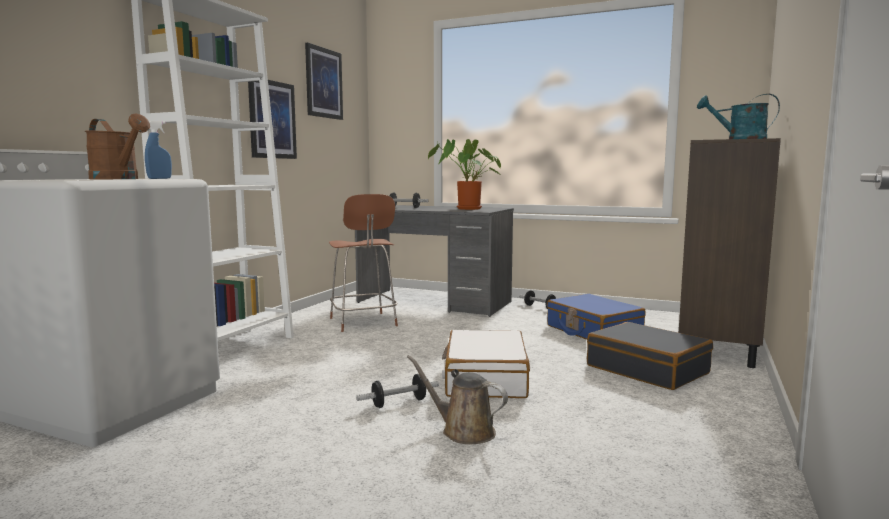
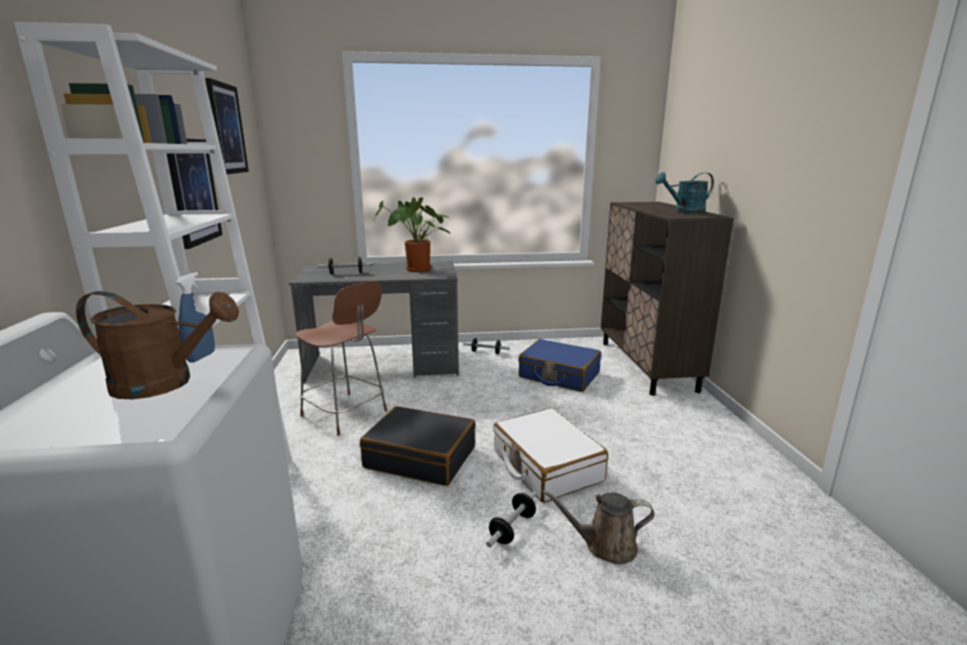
camera: 30 degrees left, 10 degrees up
black suitcase [587,322,713,390] -> black suitcase moved to [360,406,476,486]

